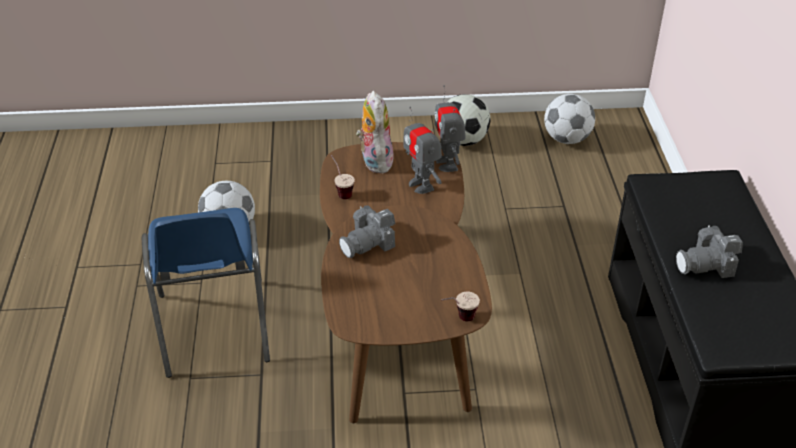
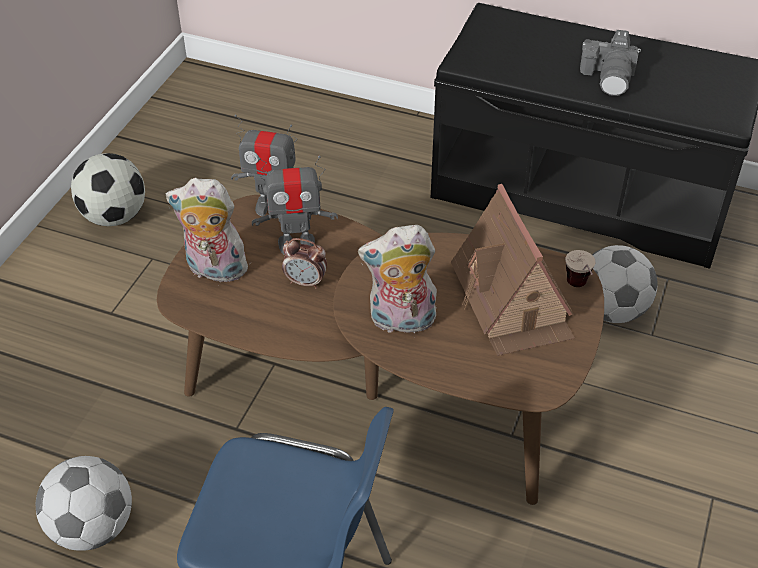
camera: 65 degrees left, 5 degrees up
cup [331,155,355,199] -> none
camera [339,205,395,258] -> plush toy [358,225,437,333]
football [544,94,595,144] -> football moved to [592,245,657,323]
none -> alarm clock [282,238,327,289]
none -> toy house [451,184,575,356]

